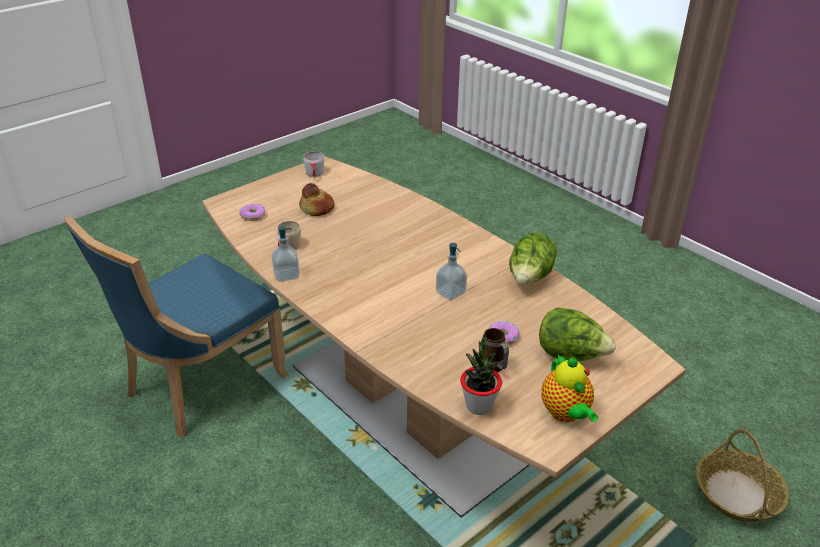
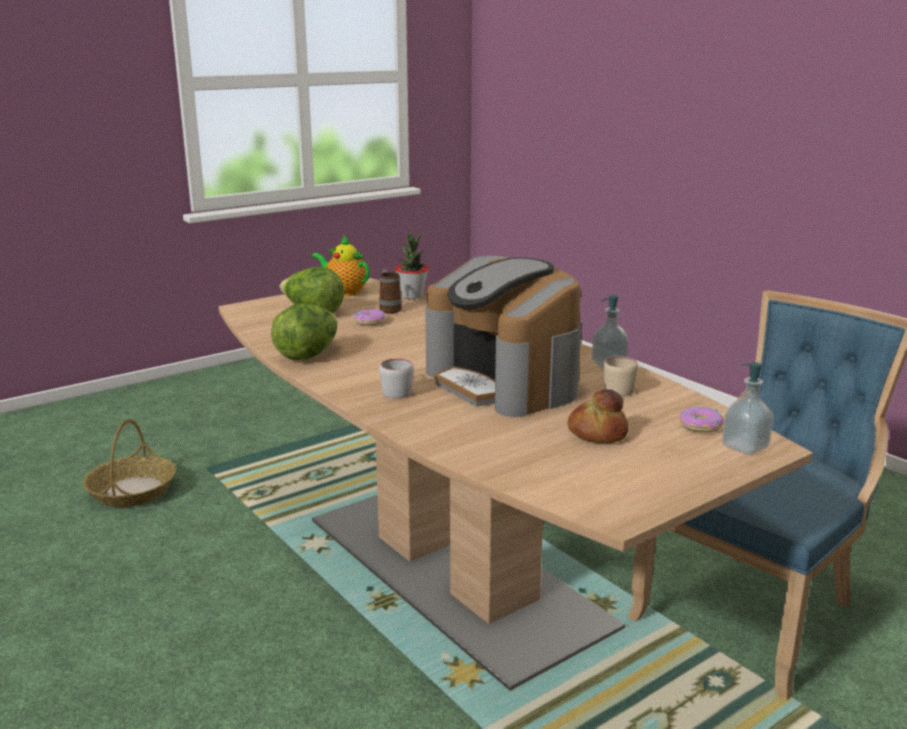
camera: 175 degrees left, 15 degrees down
grey mug [303,152,324,177] -> grey mug moved to [379,358,414,399]
soap dispenser [436,243,467,300] -> soap dispenser moved to [722,362,774,455]
teapot [541,354,598,422] -> teapot turned 45 degrees counterclockwise [312,236,370,296]
none -> coffee machine [425,256,581,417]

